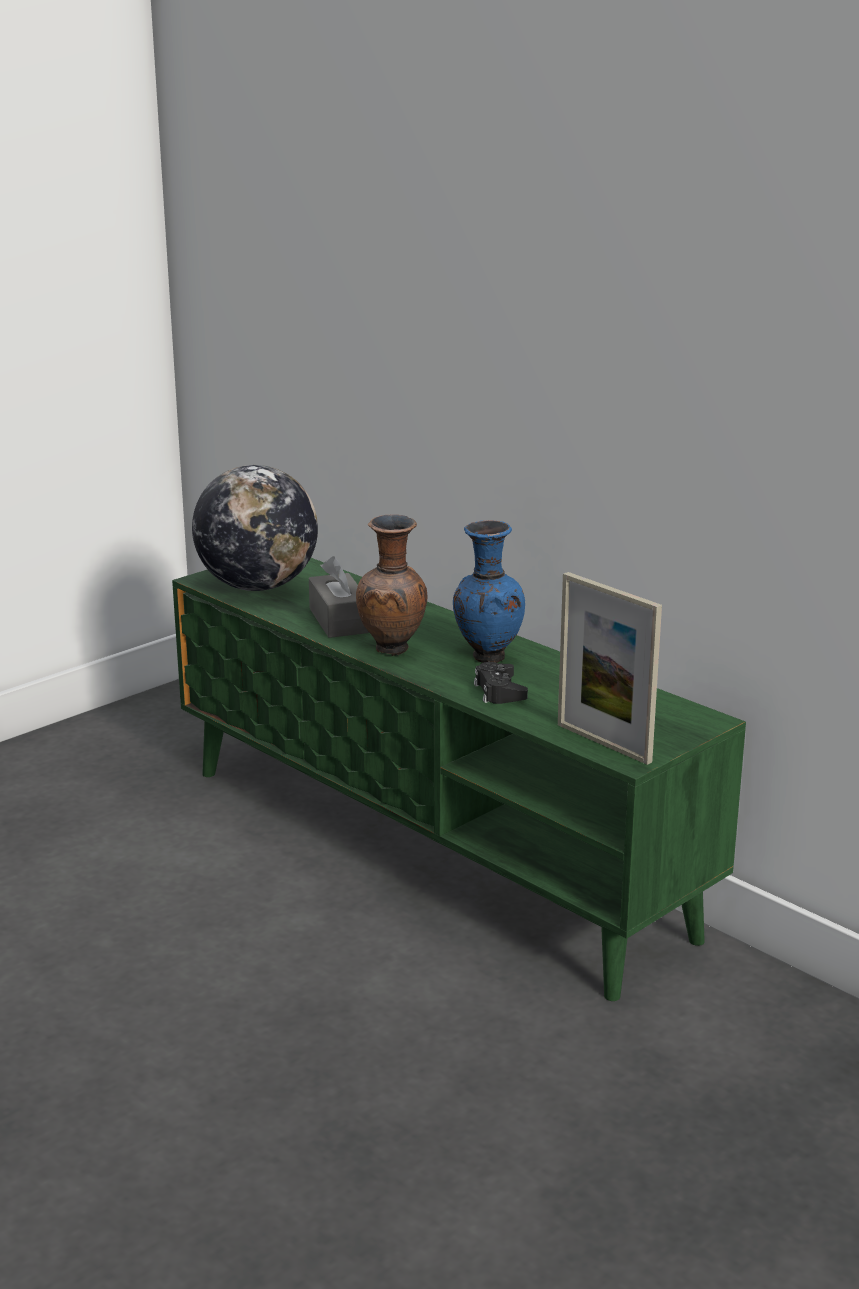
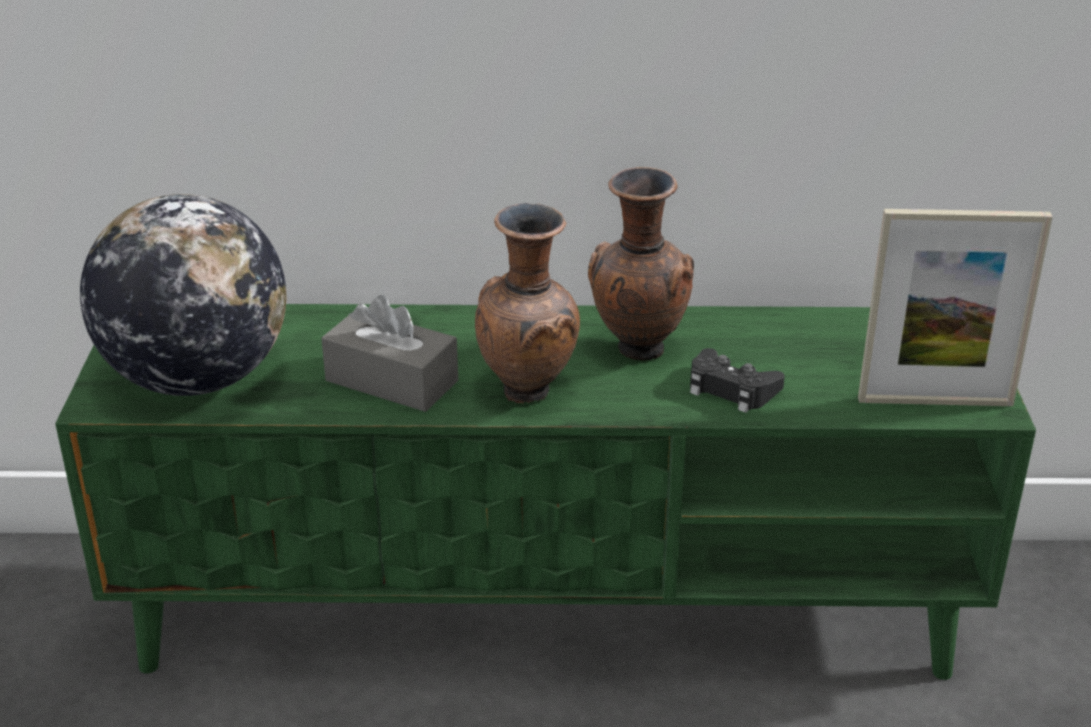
camera: 45 degrees left, 10 degrees up
blue vase [453,520,525,663] -> brown vase [588,167,694,361]

